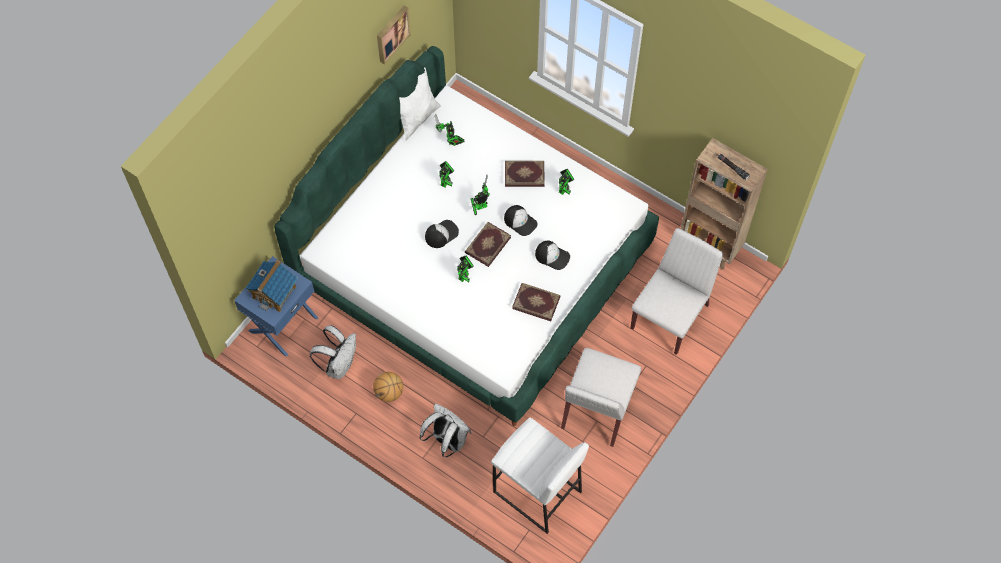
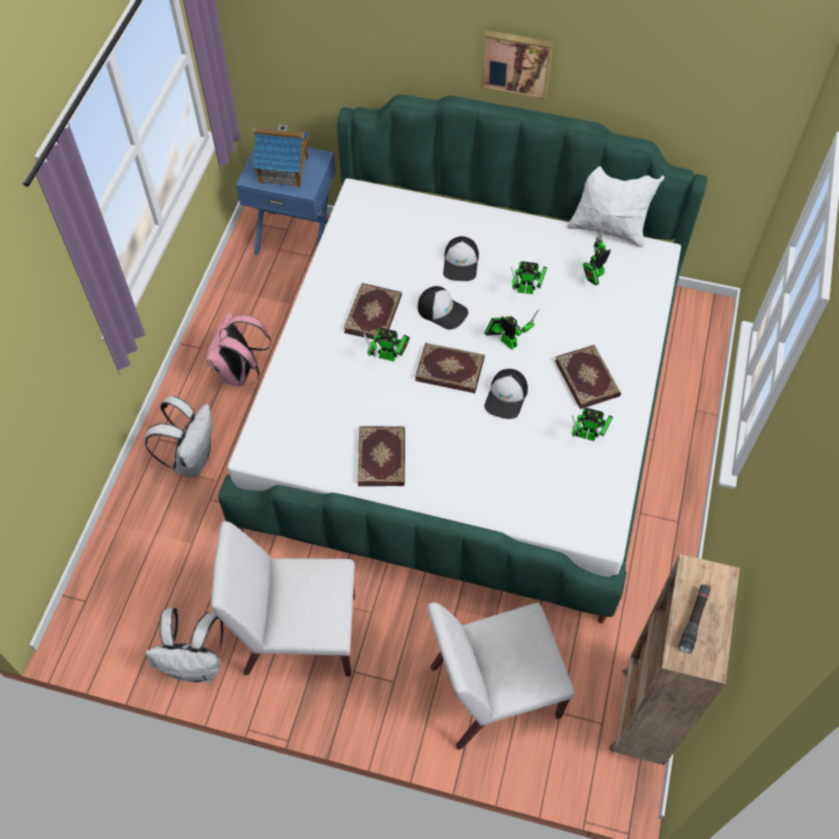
camera: 70 degrees right, 5 degrees down
white backpack [310,325,356,379] -> white backpack moved to [146,608,223,683]
basketball [373,372,403,402] -> pink backpack [207,311,271,386]
picture [377,5,411,65] -> picture moved to [481,30,553,101]
white stool [491,418,589,534] -> none
cap [535,241,570,270] -> cap moved to [443,236,479,281]
white chair [630,228,723,355] -> white chair turned 150 degrees clockwise [428,602,575,750]
none -> book [344,283,402,339]

